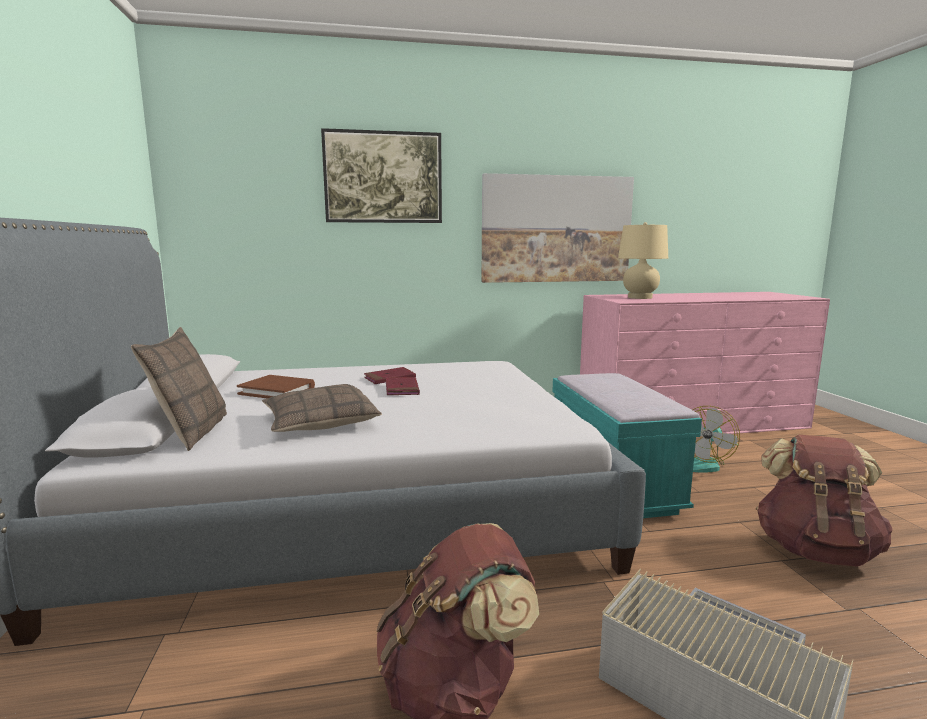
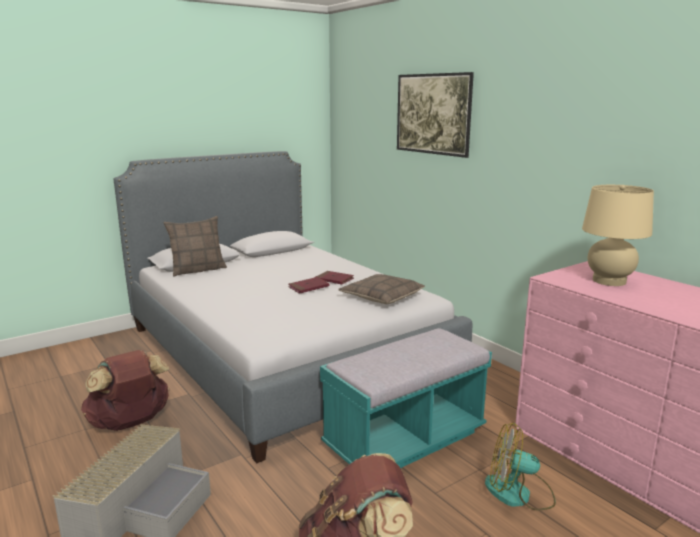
camera: 65 degrees right, 5 degrees up
brown book [237,375,315,399] -> none
pillow [262,384,382,432] -> pillow moved to [338,274,425,304]
picture [481,173,634,283] -> none

